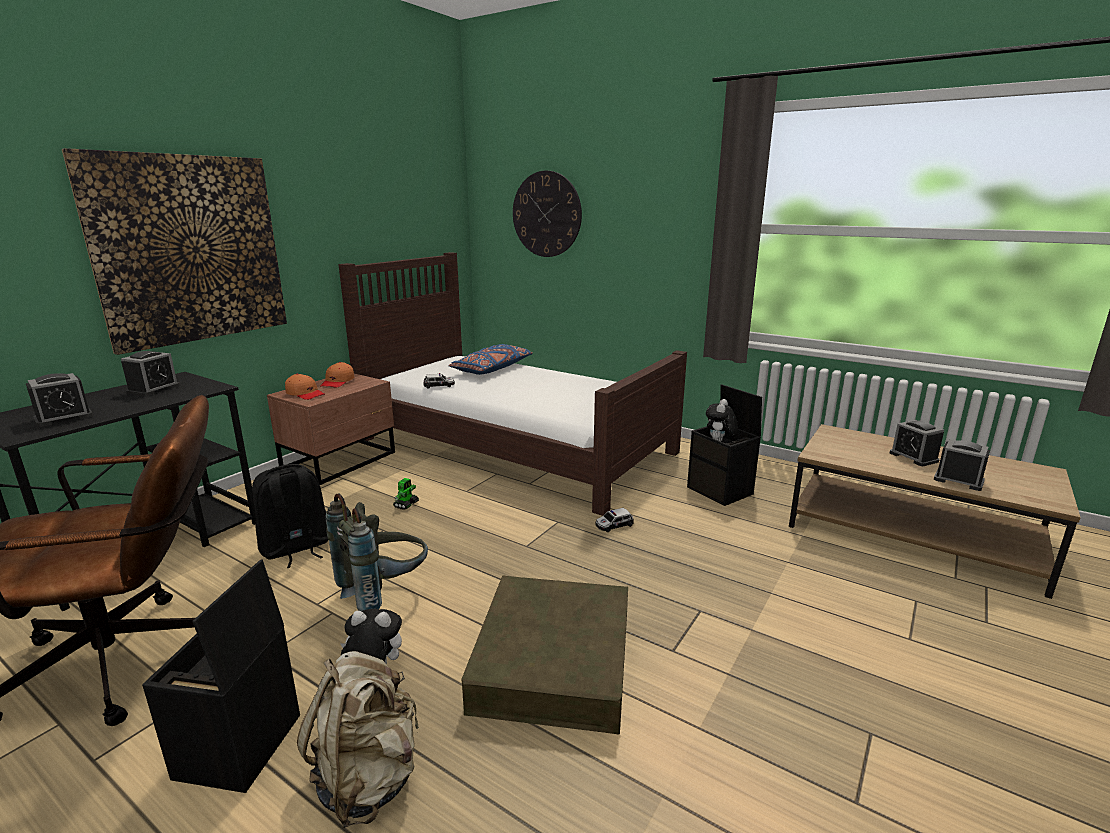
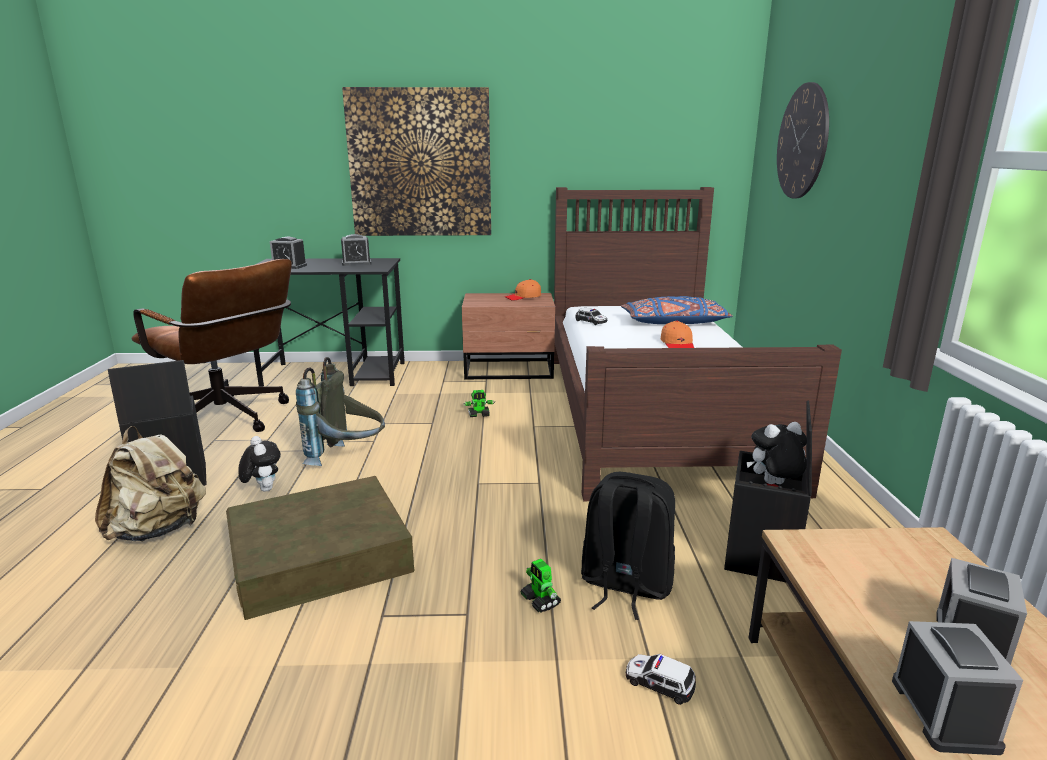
camera: 55 degrees right, 0 degrees up
black backpack [252,464,328,568] -> black backpack moved to [581,472,675,620]
orange cap [285,374,325,400] -> orange cap moved to [661,321,694,348]
toy car [595,508,634,532] -> toy car moved to [626,654,696,705]
none -> toy robot [521,559,561,612]

